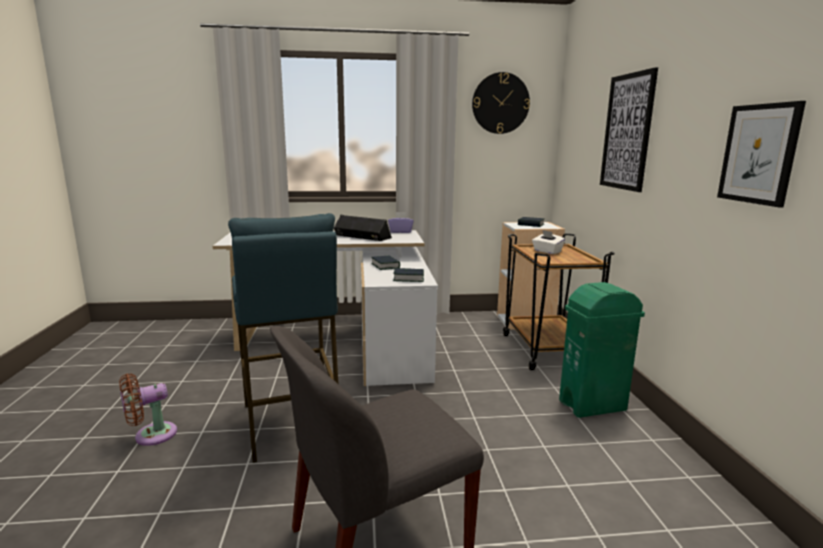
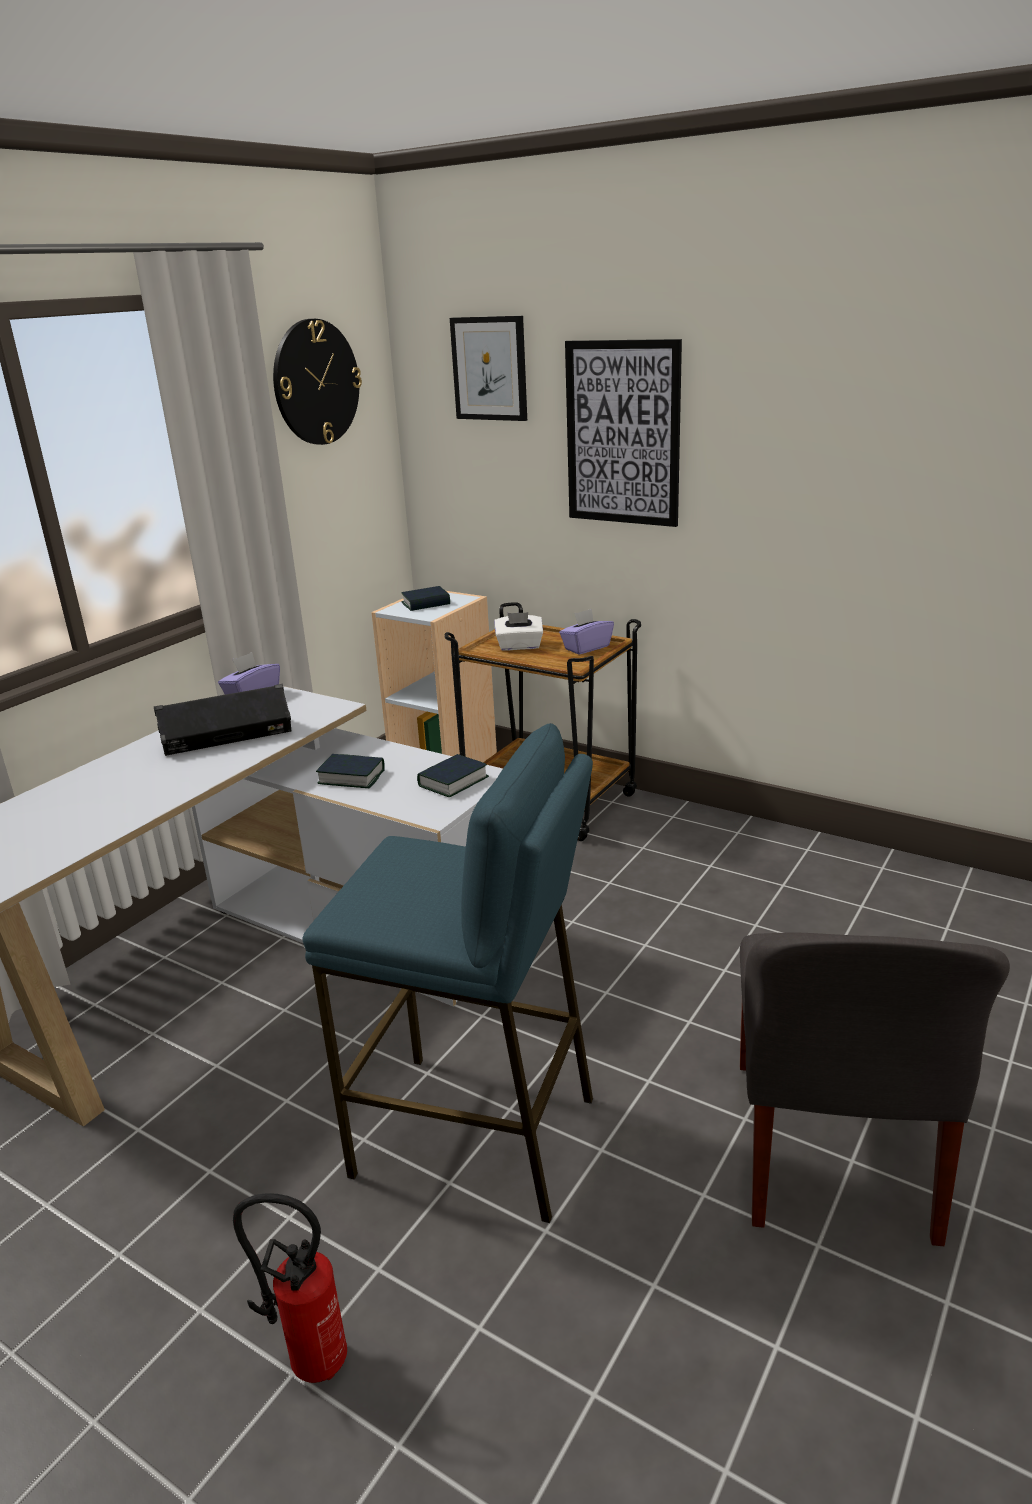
camera: 50 degrees left, 10 degrees up
brown fan [119,373,177,446] -> fire extinguisher [233,1193,347,1383]
green trash can [559,282,645,418] -> none
picture [717,101,806,208] -> picture moved to [450,316,527,421]
none -> purple tissue box [559,609,614,654]

